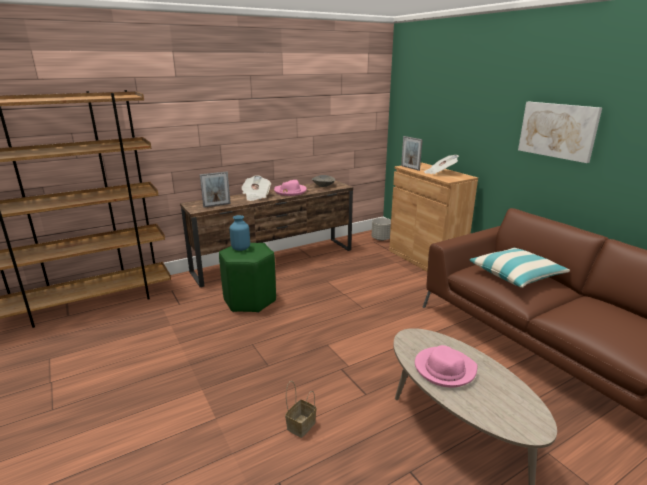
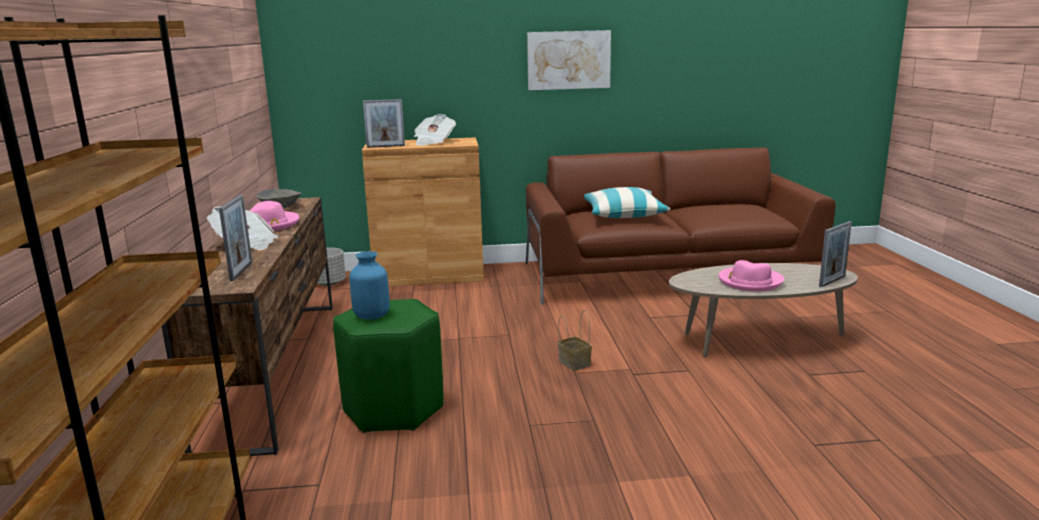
camera: 65 degrees left, 5 degrees down
basket [285,381,317,438] -> basket moved to [558,310,592,371]
none -> picture frame [819,221,852,287]

